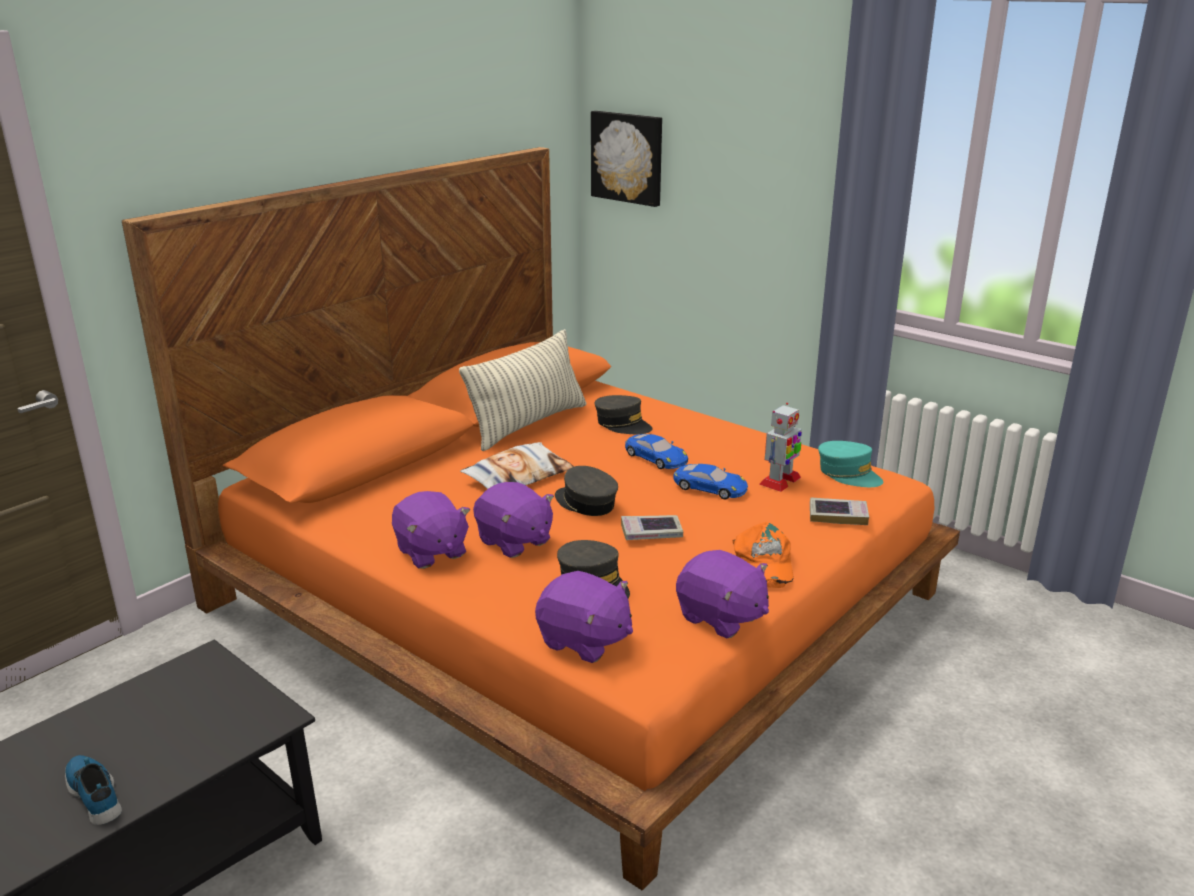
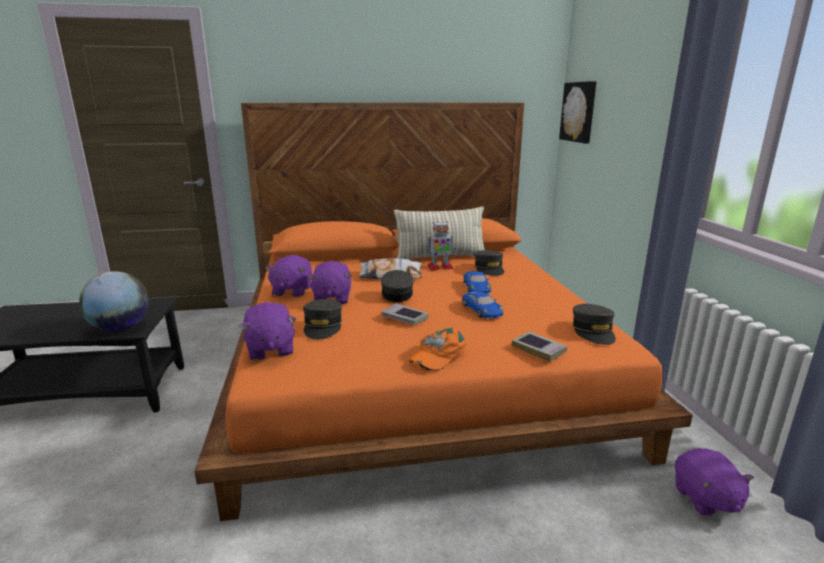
camera: 40 degrees right, 5 degrees down
shoe [65,755,122,825] -> none
purple plush toy [676,550,769,638] -> purple plush toy moved to [675,448,754,516]
toy robot [759,403,802,492] -> toy robot moved to [428,221,454,270]
turquoise cap [818,441,883,487] -> grey cap [573,304,615,345]
none -> globe [79,271,149,331]

